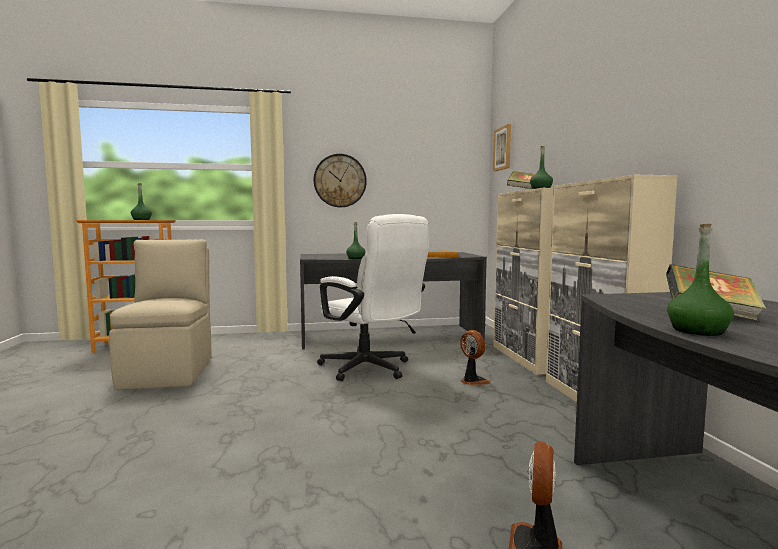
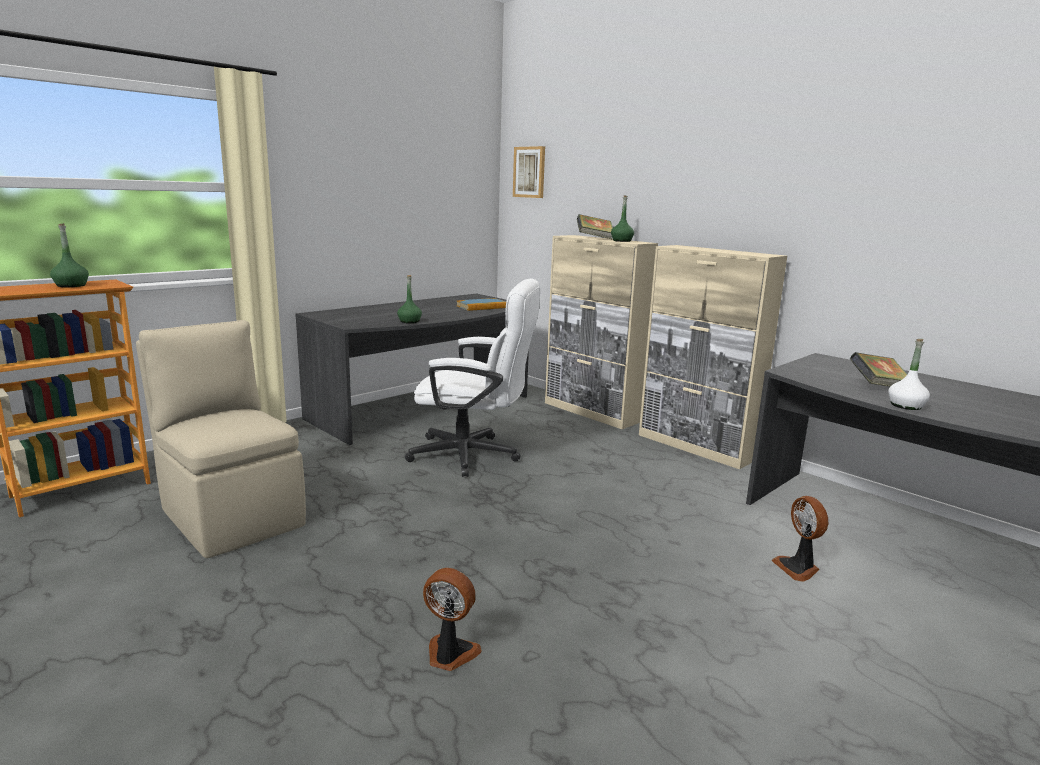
camera: 35 degrees left, 10 degrees up
wall clock [314,154,367,207] -> none
fan [460,330,491,385] -> fan moved to [423,568,482,671]
green bottle [667,224,734,336] -> white bottle [888,339,930,410]

